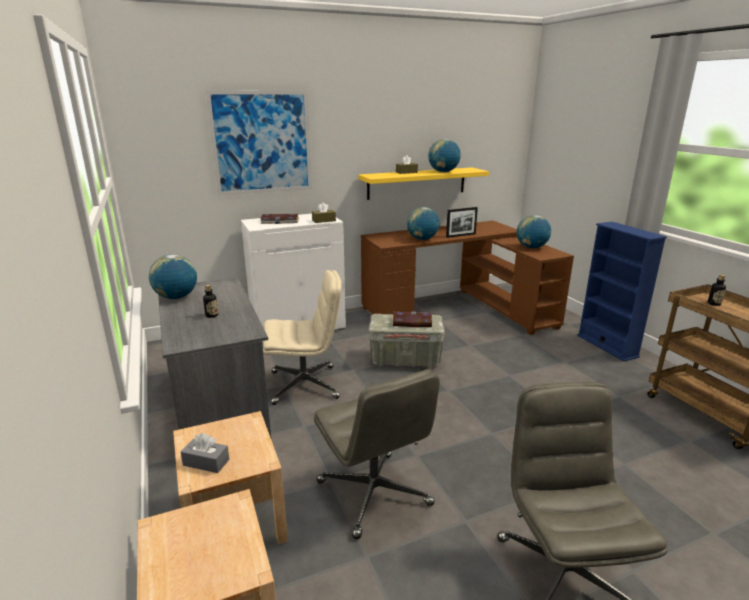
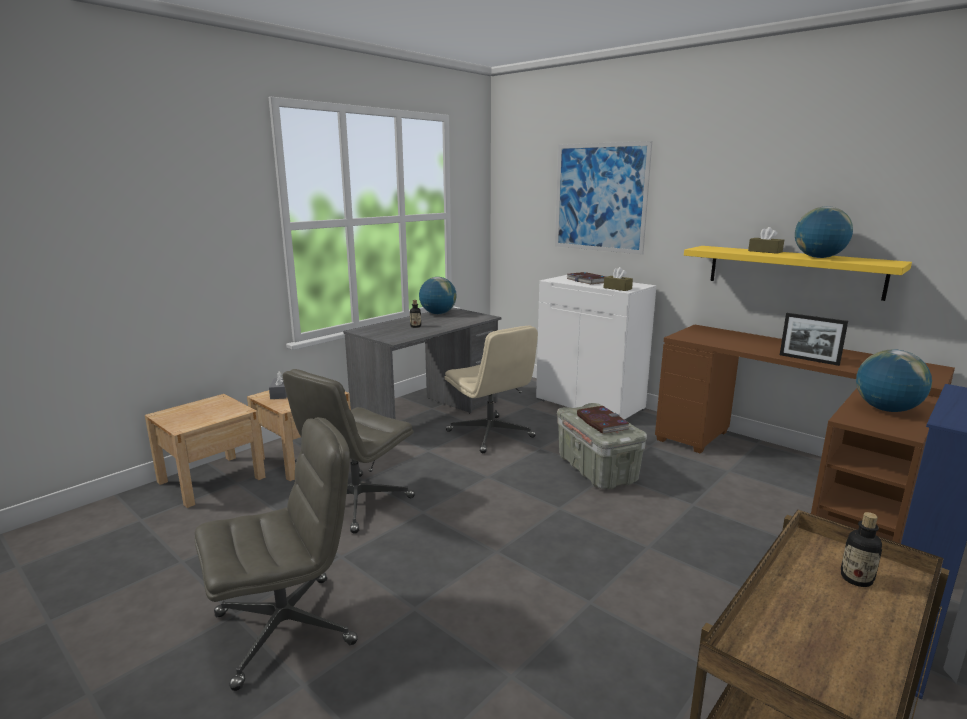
camera: 65 degrees right, 5 degrees down
globe [407,207,439,240] -> none

